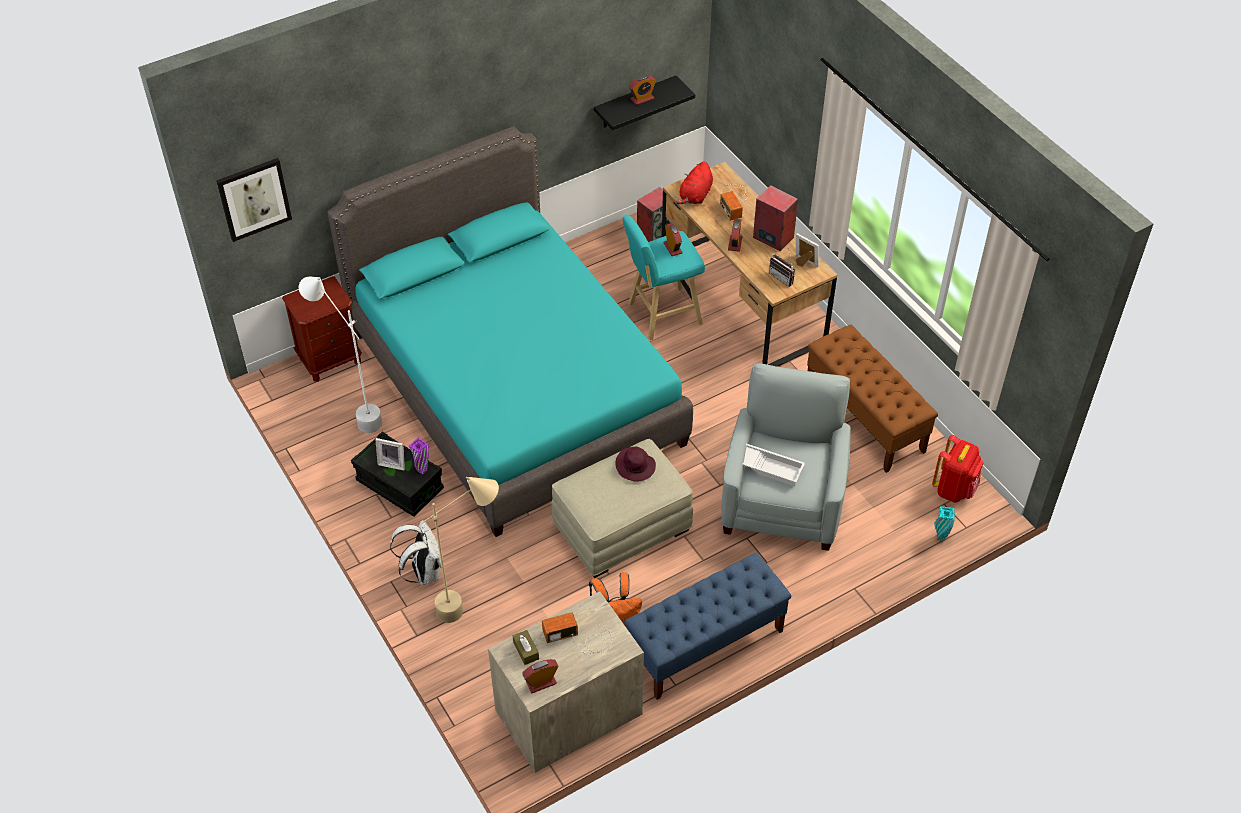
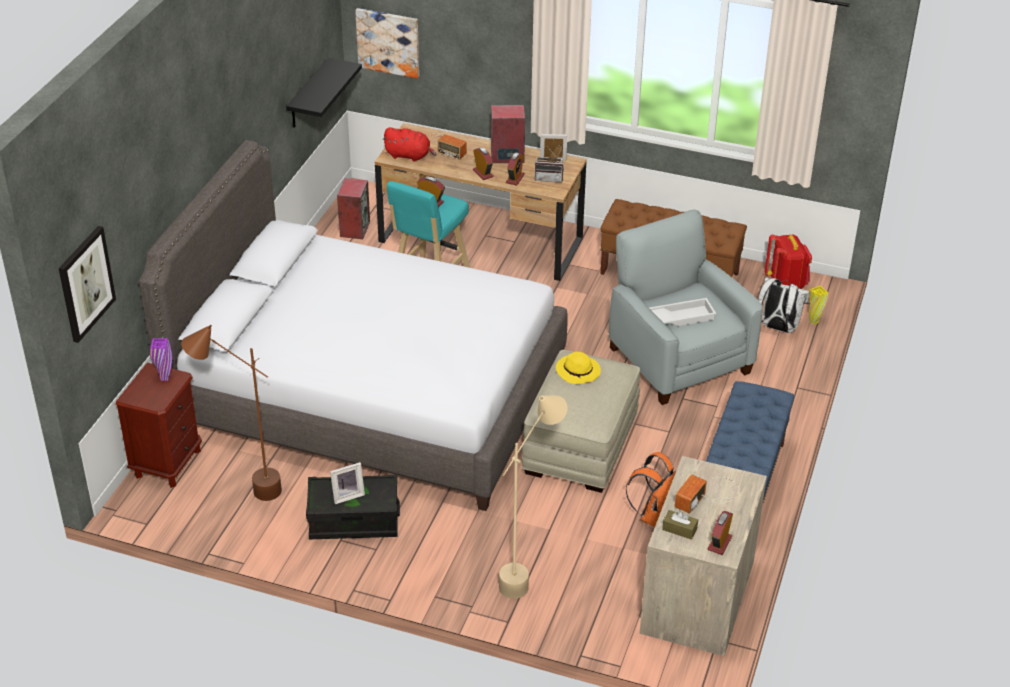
camera: 40 degrees left, 10 degrees down
white floor lamp [299,277,382,433] -> brown floor lamp [181,325,282,501]
turquoise bed [327,126,693,537] -> grey bed [139,140,568,511]
white backpack [390,520,442,585] -> white backpack moved to [758,277,810,333]
purple vase [409,437,429,475] -> purple vase moved to [150,338,172,381]
purple hat [616,447,656,481] -> yellow hat [556,352,601,384]
alarm clock [629,75,656,105] -> alarm clock moved to [506,152,525,186]
red plush toy [675,161,713,204] -> red plush toy turned 60 degrees counterclockwise [382,127,437,162]
turquoise vase [934,506,955,541] -> yellow vase [808,286,828,325]
none -> picture [355,8,419,79]

